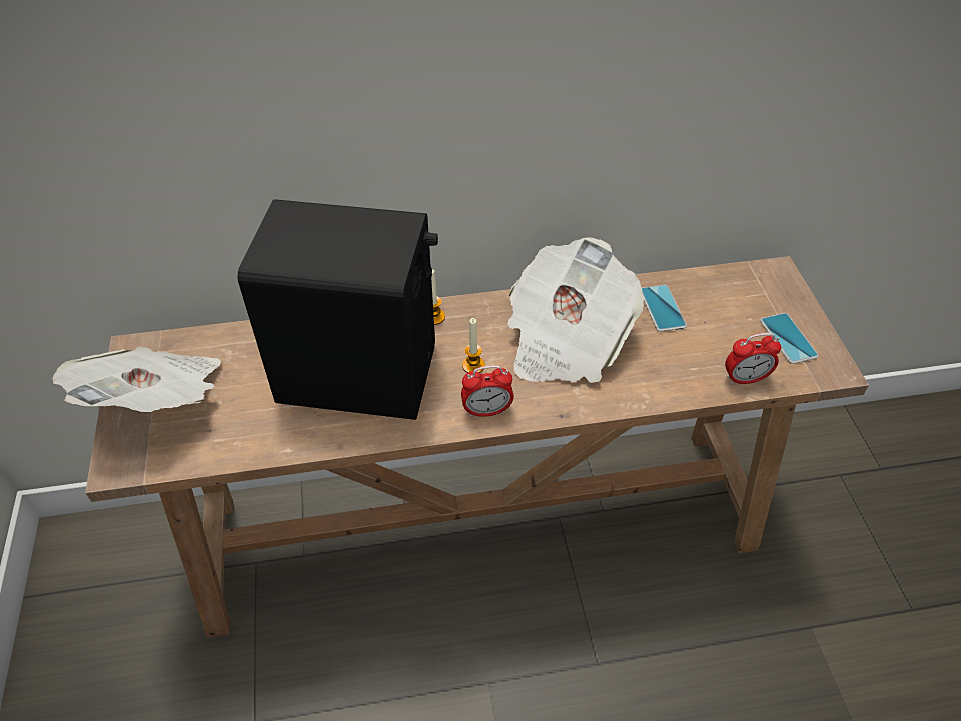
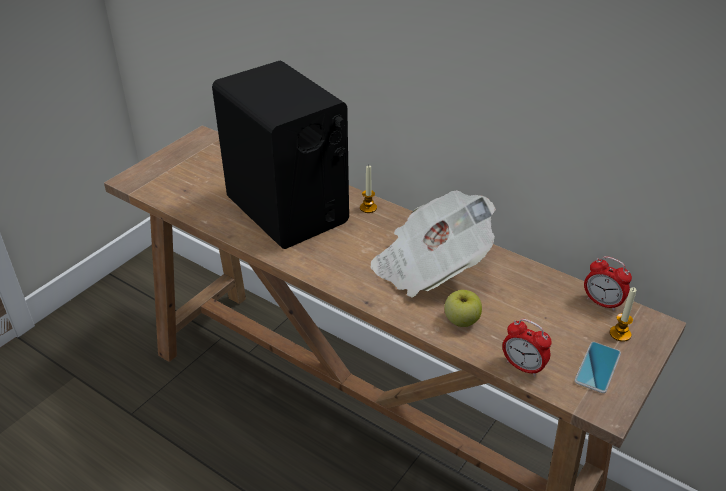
camera: 45 degrees right, 10 degrees down
newspaper [52,346,221,412] -> none
alarm clock [461,365,514,417] -> alarm clock moved to [584,256,632,311]
candle [462,318,485,373] -> candle moved to [610,287,636,342]
phone [642,285,687,332] -> none
none -> apple [444,290,482,327]

